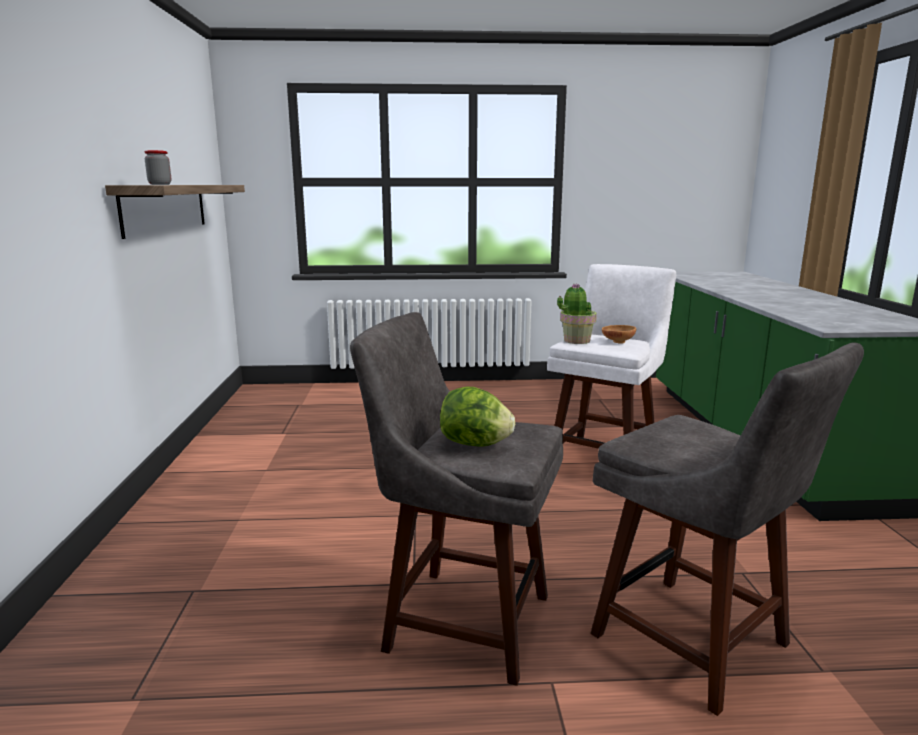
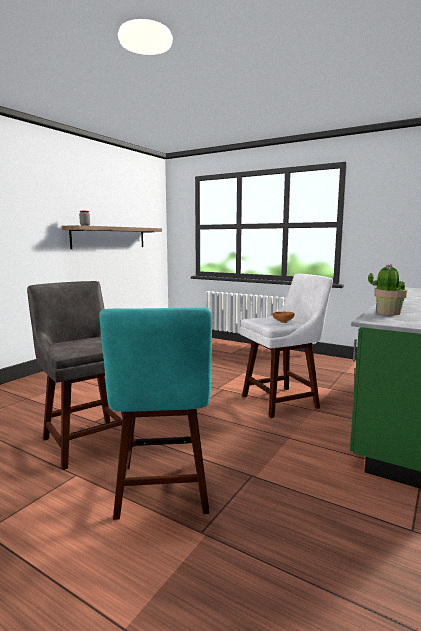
camera: 35 degrees right, 5 degrees down
lettuce [440,387,515,447] -> none
potted plant [557,283,597,344] -> potted plant moved to [368,264,407,315]
grey stool [590,343,864,716] -> turquoise stool [99,307,212,520]

